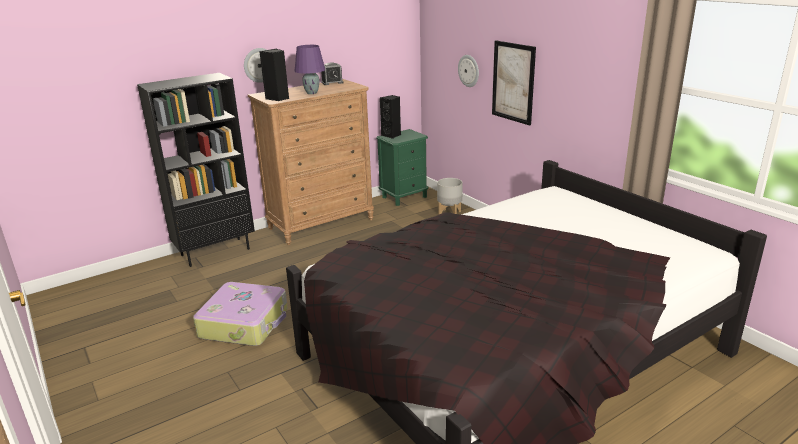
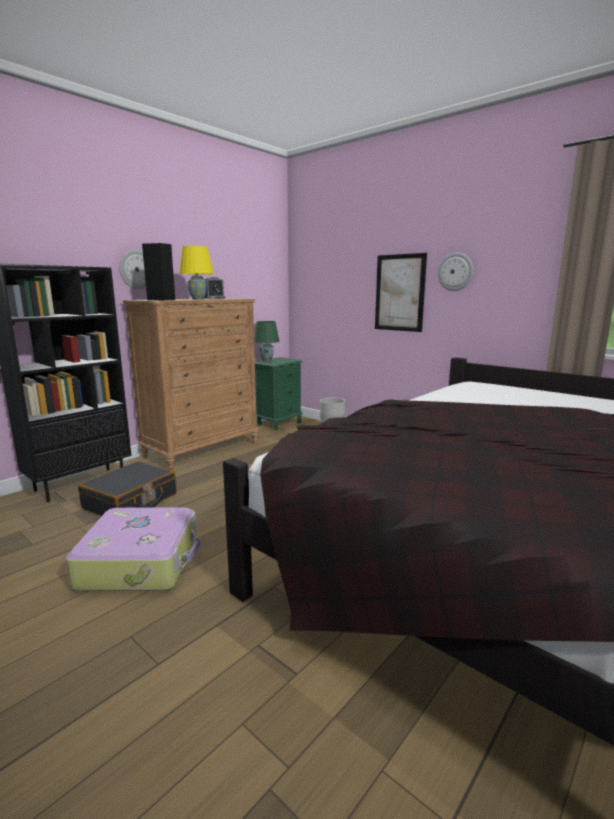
camera: 15 degrees left, 10 degrees down
purple table lamp [294,45,325,94] -> yellow table lamp [179,246,214,300]
black speaker [380,95,401,139] -> green table lamp [254,321,279,361]
wall clock [458,55,479,87] -> wall clock moved to [438,252,473,291]
none -> black suitcase [78,461,176,516]

